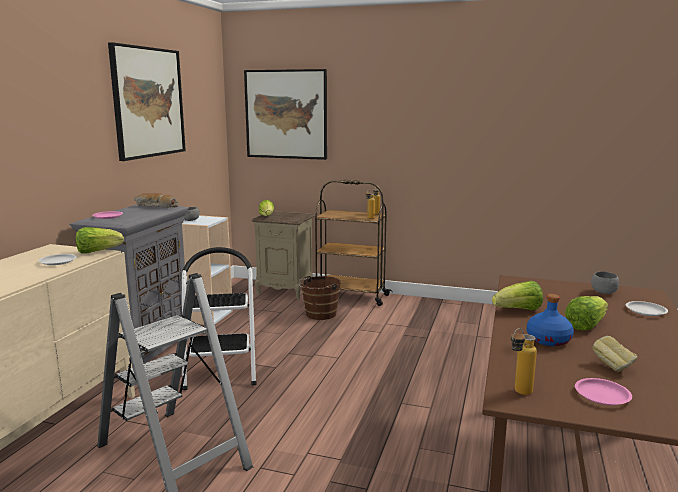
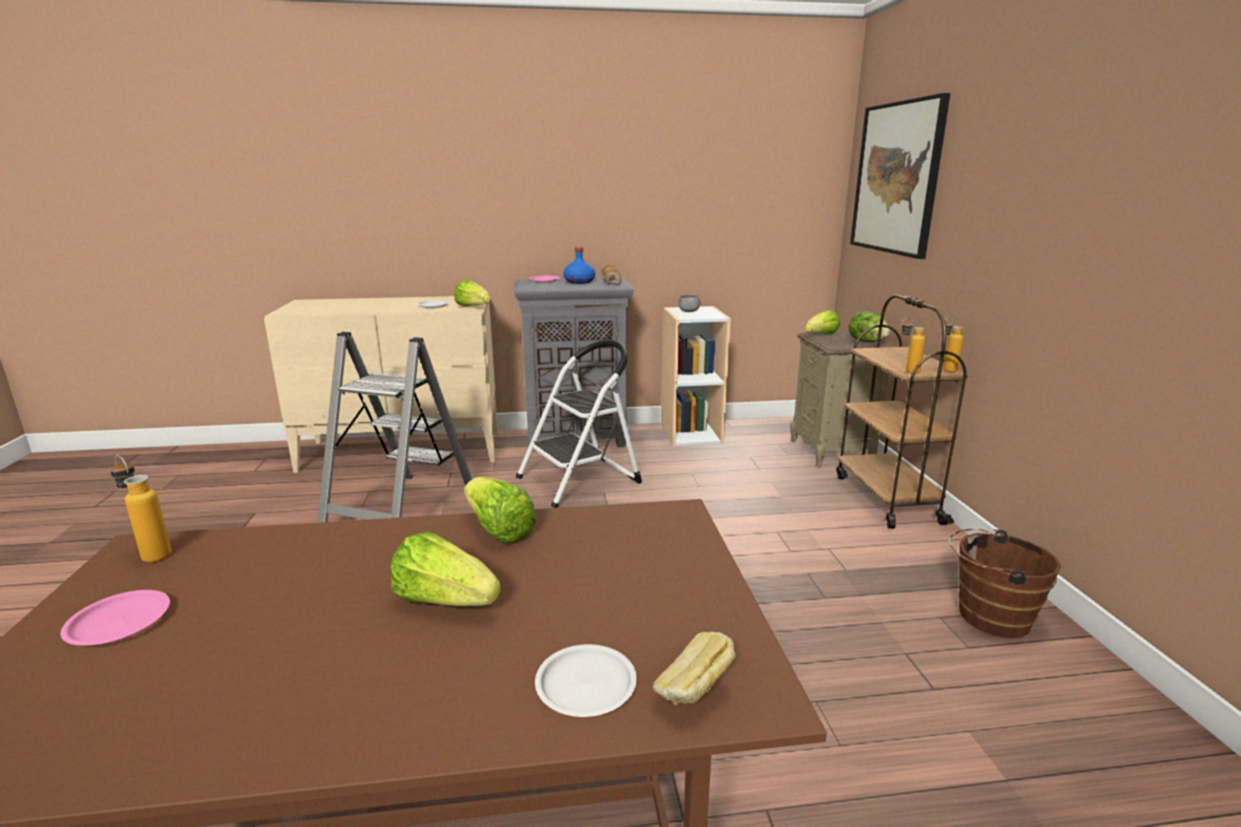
camera: 65 degrees right, 5 degrees up
picture [108,42,186,161] -> none
brown bucket [297,276,341,320] -> brown bucket moved to [949,529,1061,638]
blue bottle [527,294,574,346] -> blue bottle moved to [564,247,595,284]
grey bowl [591,271,619,294] -> none
bread [592,336,638,372] -> bread moved to [653,632,736,705]
none -> lettuce [849,311,890,342]

